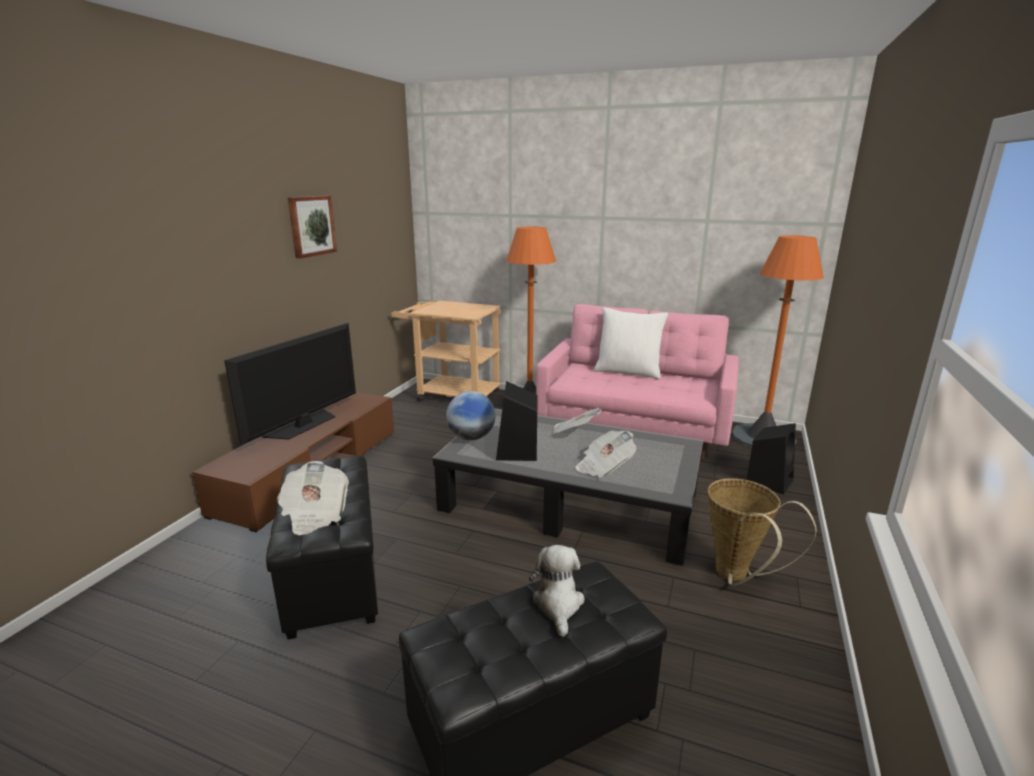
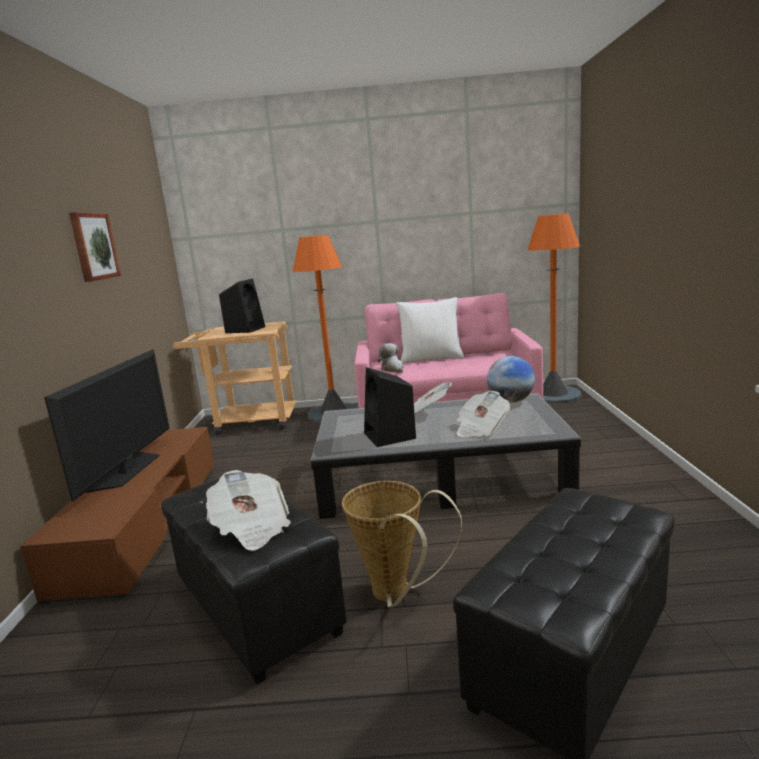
camera: 20 degrees left, 5 degrees down
globe [446,391,495,440] -> globe moved to [487,356,535,403]
plush toy [529,545,585,637] -> plush toy moved to [378,343,403,373]
basket [708,478,817,586] -> basket moved to [342,481,462,607]
black speaker [747,423,796,494] -> black speaker moved to [219,279,265,333]

